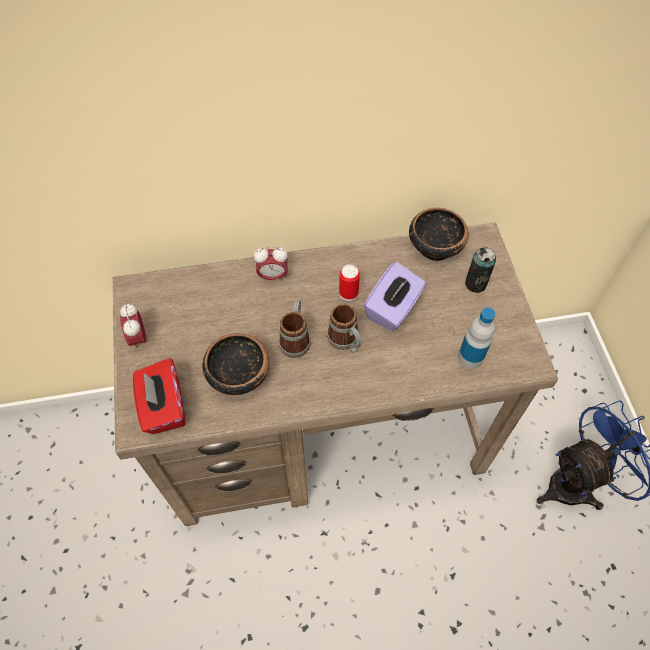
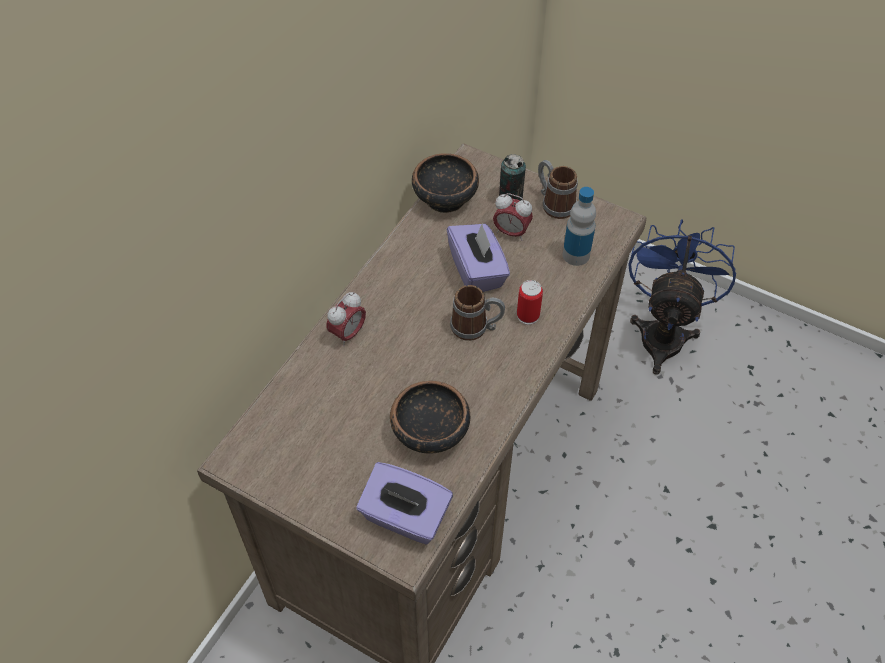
camera: 50 degrees left, 5 degrees down
alarm clock [120,304,147,350] -> alarm clock moved to [493,193,533,241]
red tissue box [133,358,185,434] -> purple tissue box [356,462,453,545]
mug [279,300,311,358] -> mug moved to [538,160,578,219]
can [339,264,360,301] -> can moved to [517,280,543,325]

